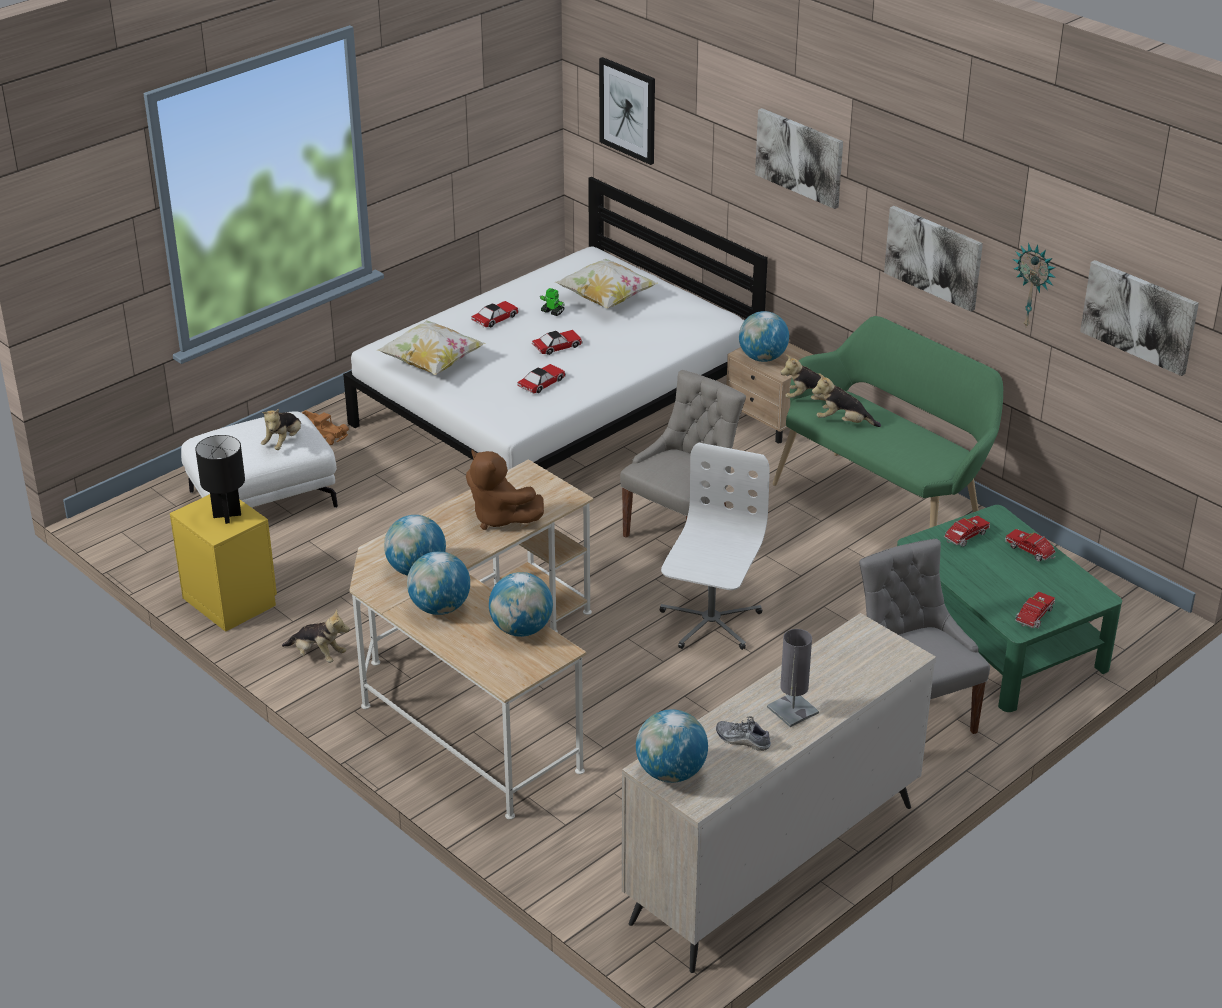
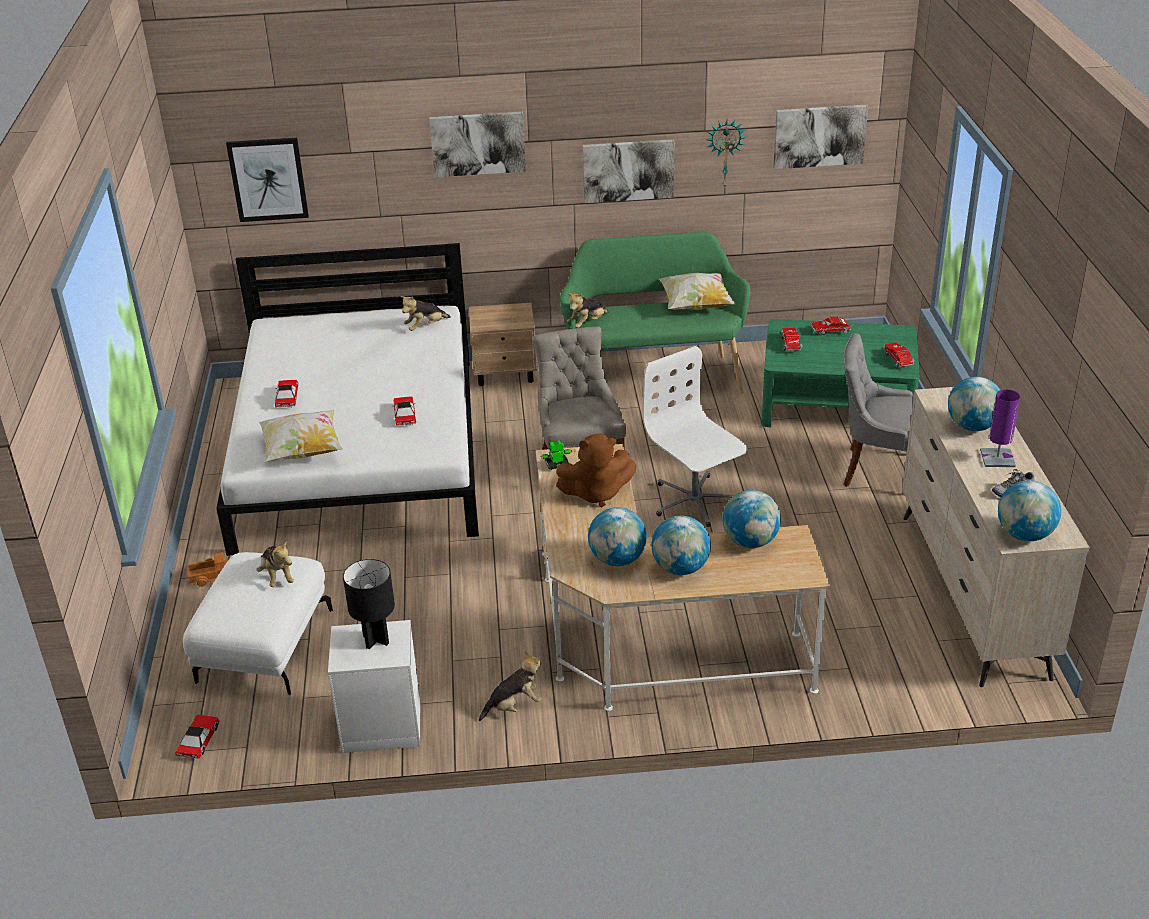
camera: 50 degrees left, 0 degrees up
yellow nightstand [170,494,277,632] -> white nightstand [328,620,420,753]
toy car [532,330,583,355] -> toy car moved to [176,715,220,760]
toy robot [540,288,565,316] -> toy robot moved to [540,441,572,470]
pillow [555,259,658,308] -> pillow moved to [659,273,736,310]
globe [739,311,789,362] -> globe moved to [948,377,1000,431]
grey table lamp [767,629,819,727] -> purple table lamp [980,389,1020,467]
plush toy [812,373,881,427] -> plush toy moved to [400,296,451,331]

